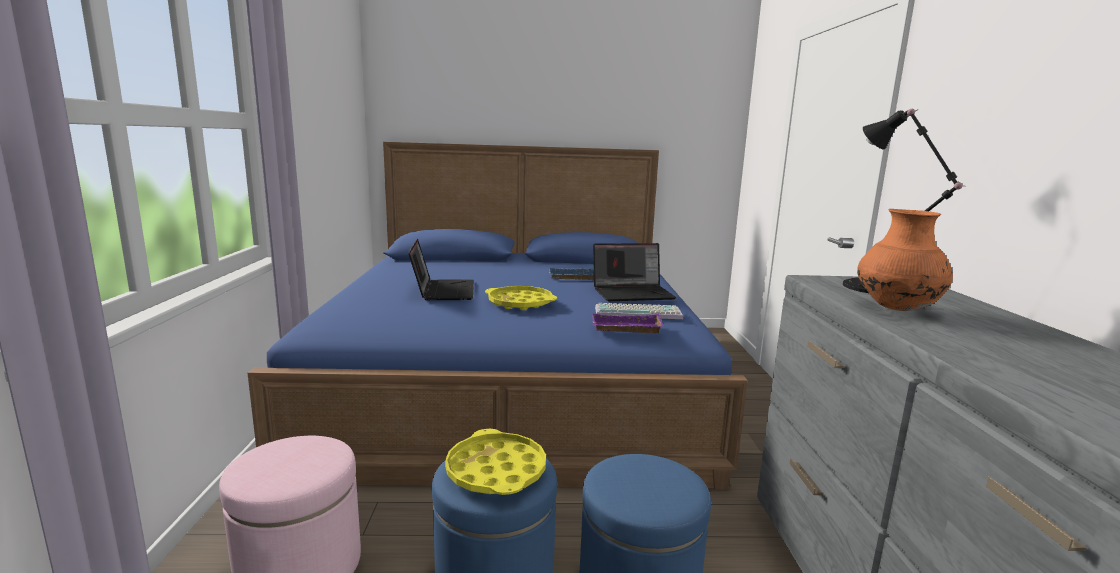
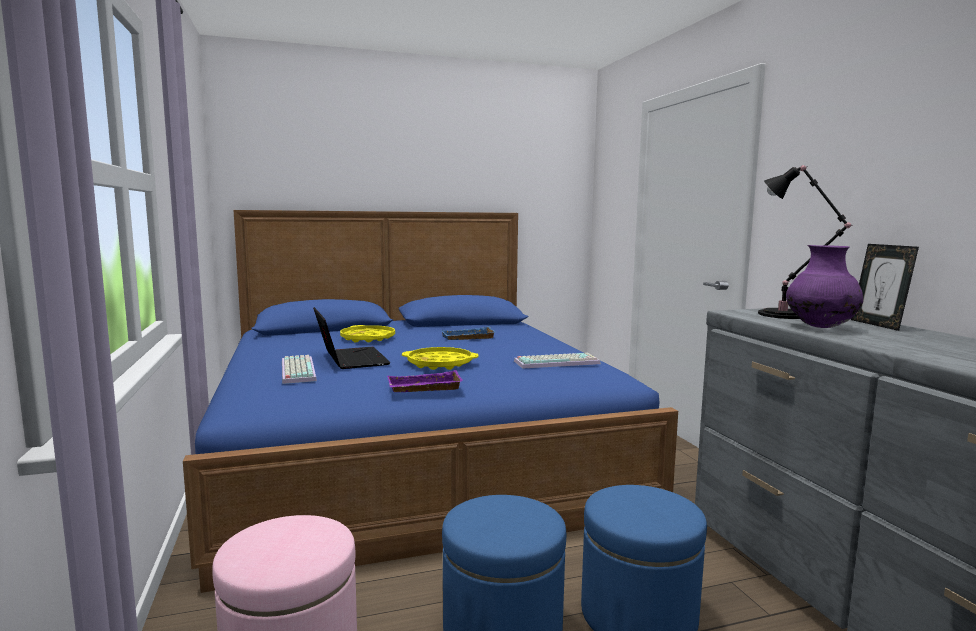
camera: 15 degrees left, 5 degrees down
yellow tray [445,429,546,495] -> yellow tray moved to [340,325,395,343]
purple tray [592,313,664,334] -> purple tray moved to [388,370,463,392]
laptop [593,243,676,301] -> none
orange vase [857,209,953,311] -> purple vase [786,245,863,328]
none -> keyboard [282,355,317,384]
none -> picture frame [851,244,919,331]

